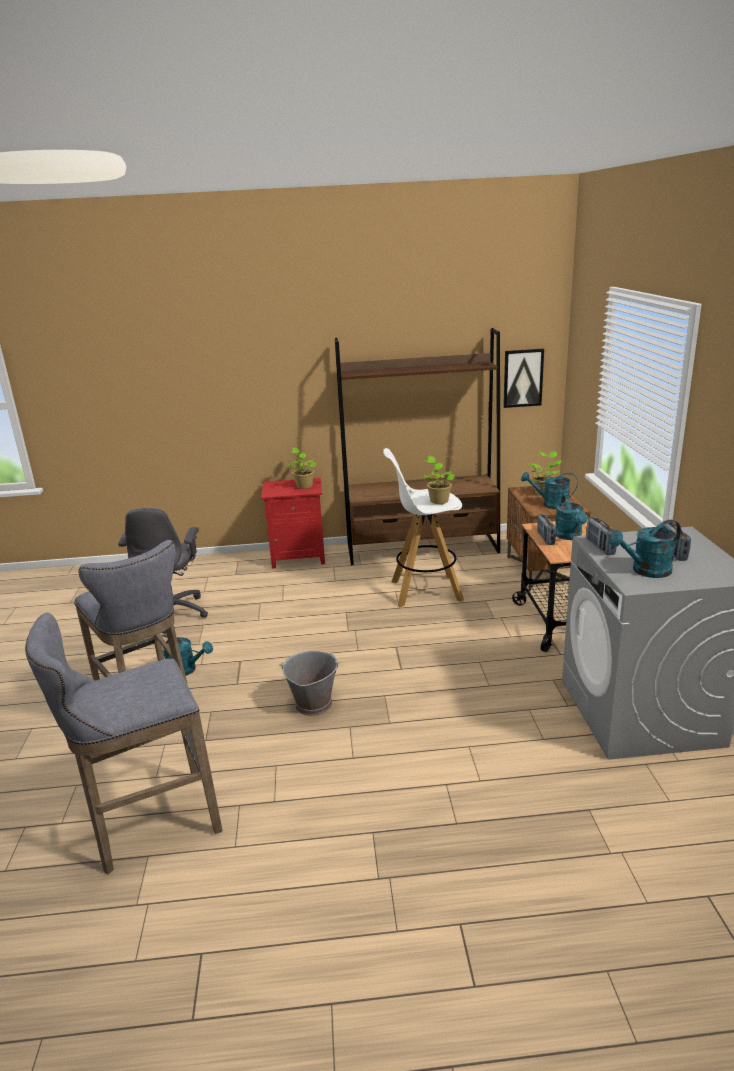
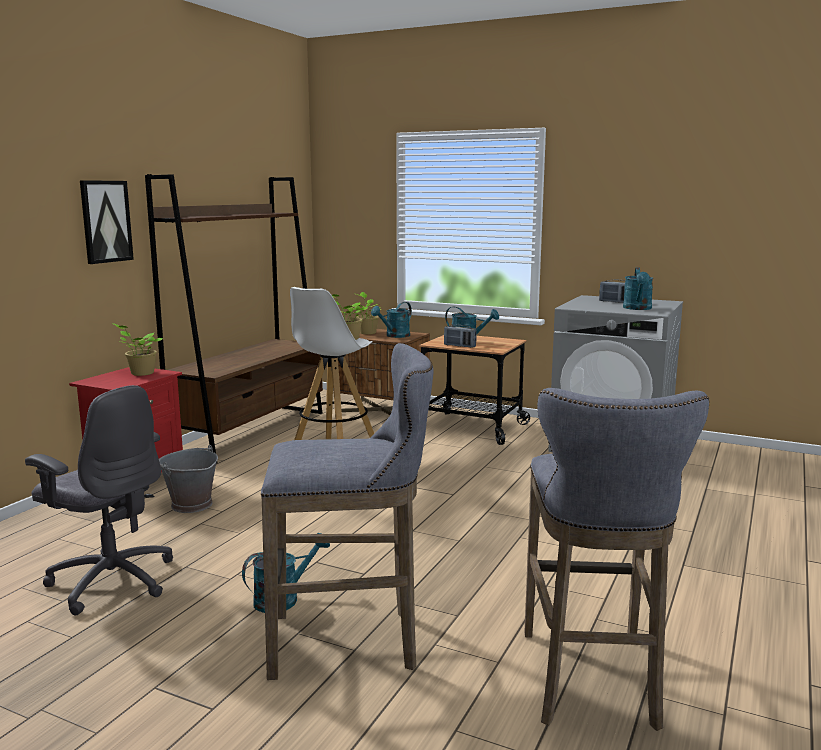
camera: 60 degrees left, 10 degrees down
grey bucket [280,651,340,716] -> grey bucket moved to [159,445,218,513]
picture [503,349,544,408] -> picture moved to [80,180,134,264]
radio [586,517,617,555] -> none

